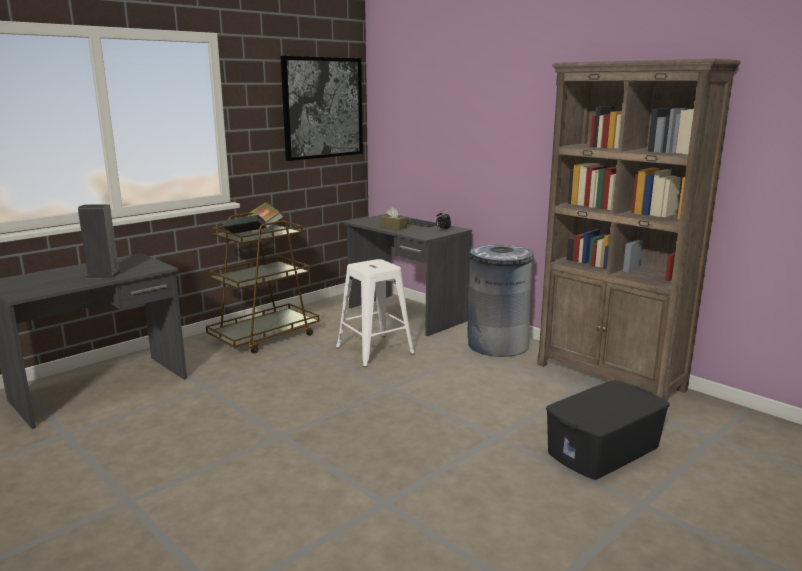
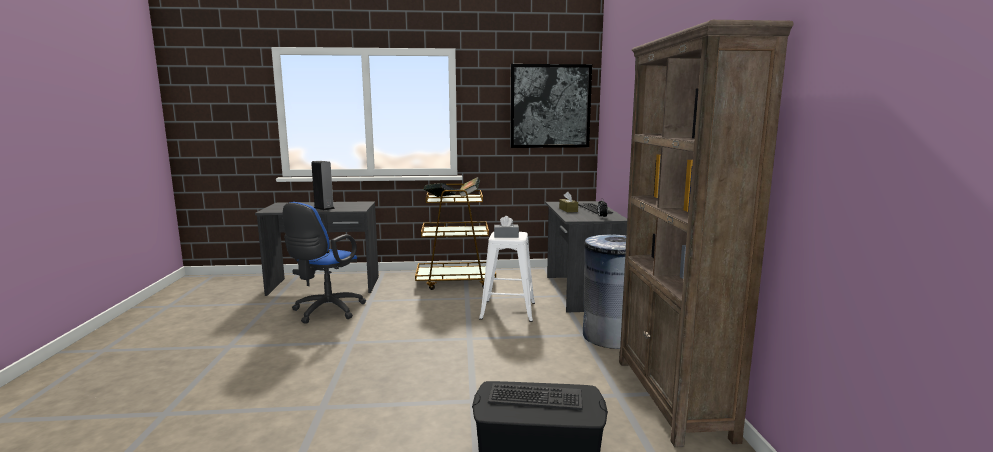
camera: 40 degrees right, 5 degrees down
none -> blue office chair [283,202,366,324]
none -> keyboard [488,383,583,410]
none -> grey tissue box [494,216,519,238]

